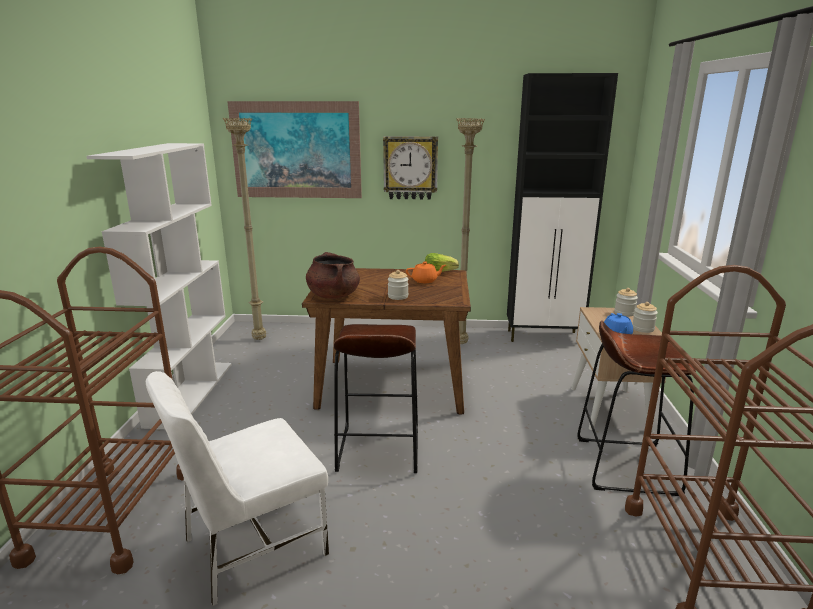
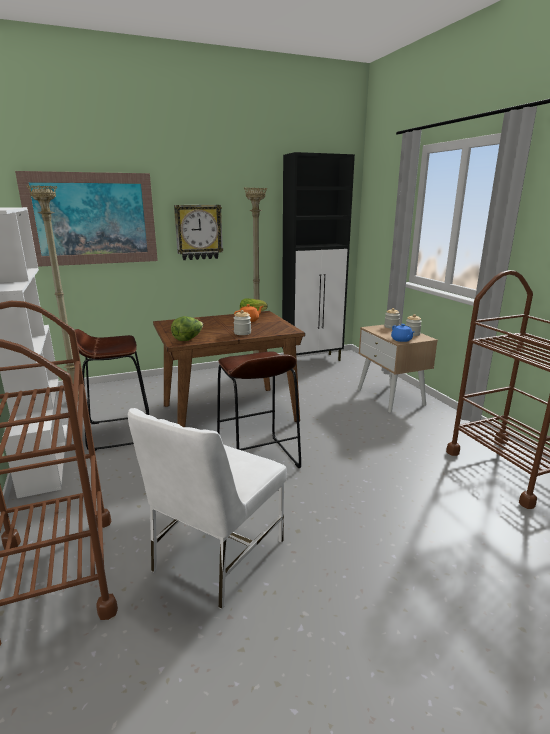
camera: 25 degrees left, 0 degrees up
brown cooking pot [306,252,360,299] -> lettuce [171,316,203,341]
brown stool [578,320,696,496] -> brown stool moved to [75,329,149,451]

